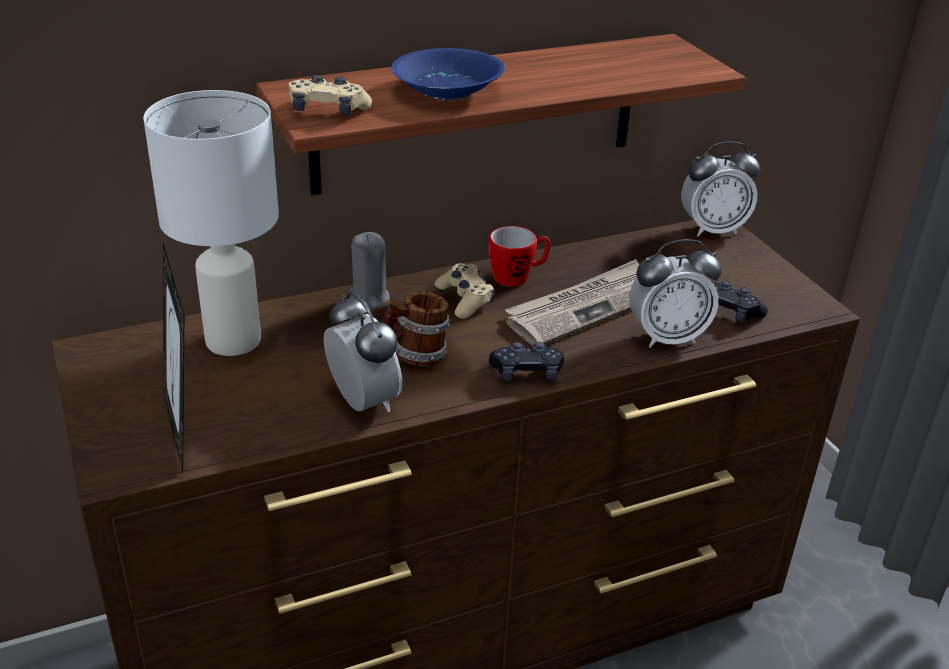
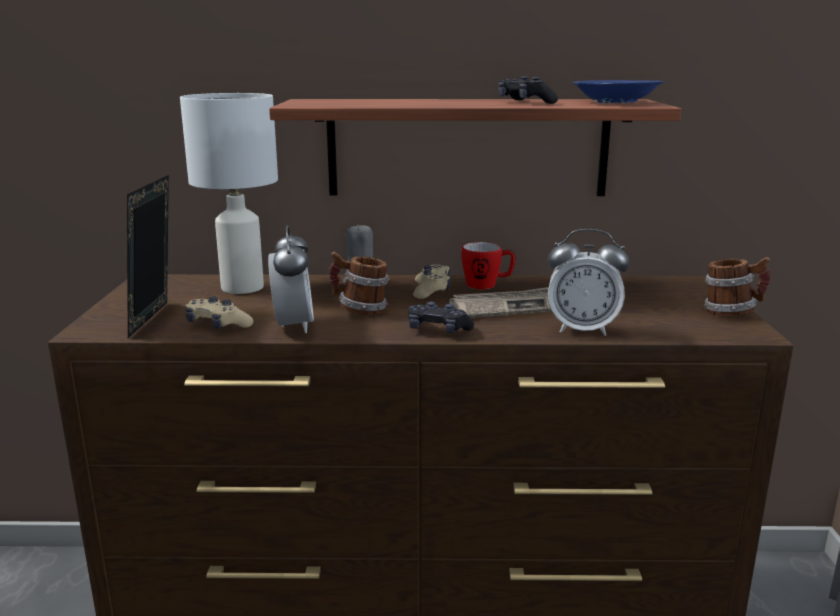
camera: 25 degrees right, 15 degrees down
beige game controller [289,75,372,115] -> beige game controller moved to [185,297,253,329]
blue bowl [391,48,505,100] -> blue bowl moved to [573,80,665,103]
alarm clock [681,141,761,237] -> none
black game controller [711,281,768,322] -> black game controller moved to [498,76,558,104]
none -> mug [704,257,771,317]

